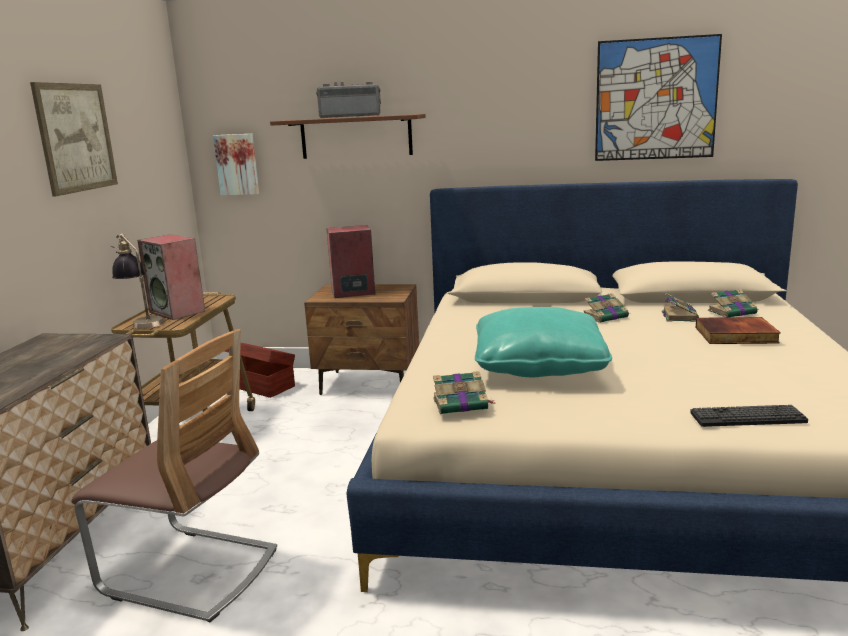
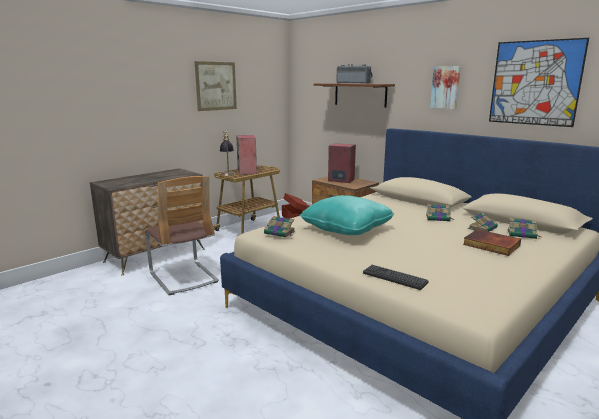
camera: 35 degrees right, 0 degrees up
picture [213,134,259,195] -> picture moved to [430,67,461,109]

